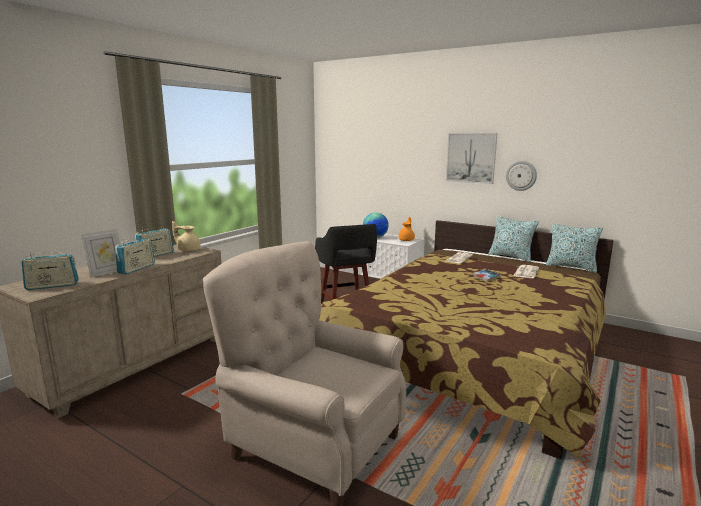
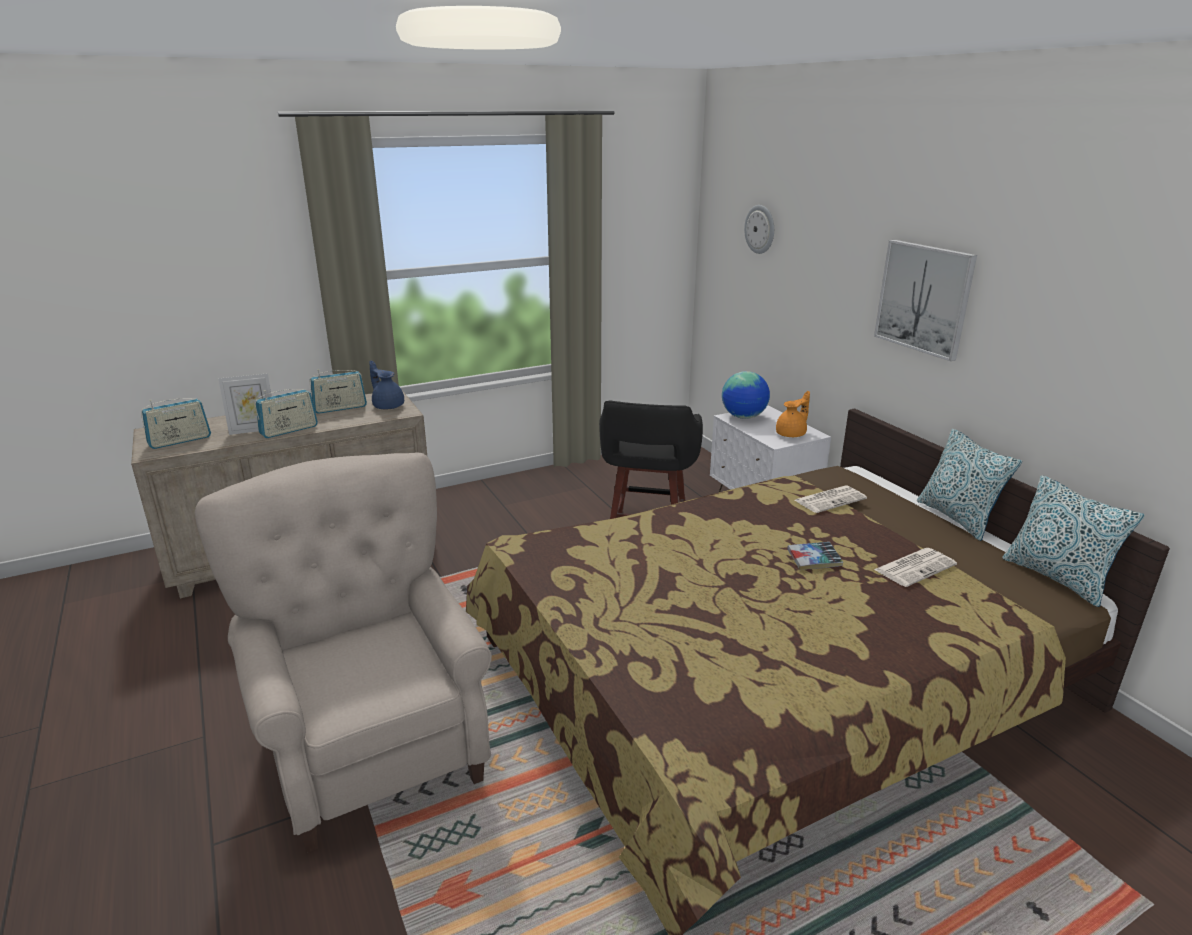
camera: 30 degrees right, 10 degrees up
radio [22,251,79,290] -> radio turned 45 degrees counterclockwise [141,398,211,449]
beige teapot [172,221,201,251] -> blue teapot [369,361,404,409]
wall clock [506,161,537,191] -> wall clock moved to [744,205,774,254]

